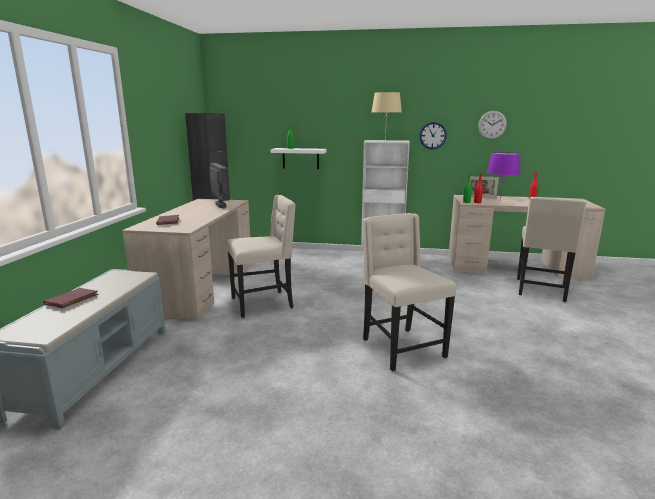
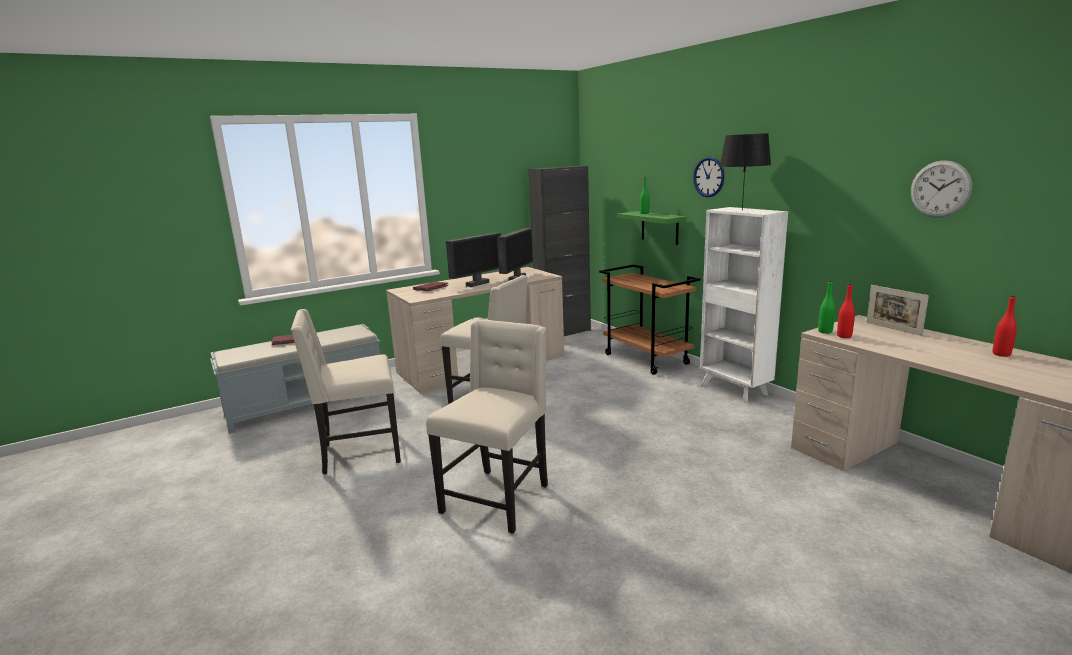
camera: 50 degrees right, 0 degrees up
white shelf [271,148,326,169] -> green shelf [618,211,687,245]
beige table lamp [372,92,402,141] -> black table lamp [720,133,771,211]
wall clock [419,122,447,149] -> wall clock moved to [693,157,725,197]
purple table lamp [487,152,520,198] -> none
beige chair [517,197,587,302] -> beige chair moved to [291,309,401,474]
none -> monitor [446,232,501,287]
none -> brown cart [599,264,700,375]

